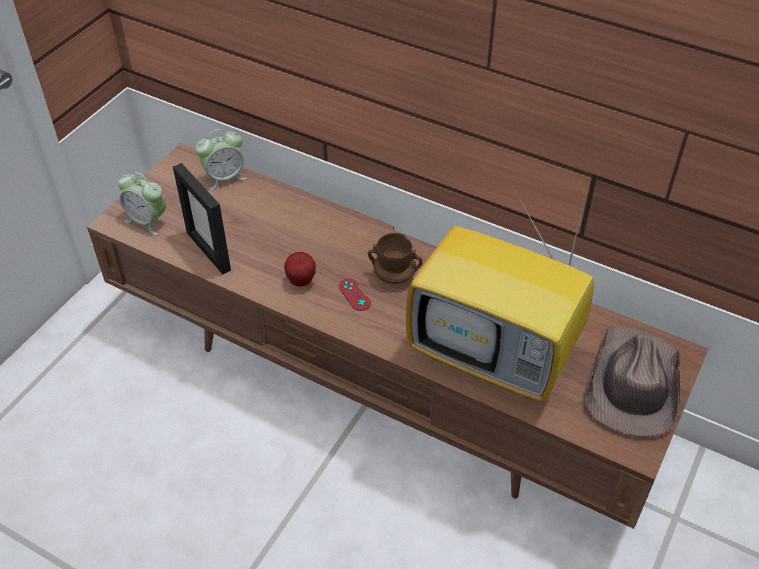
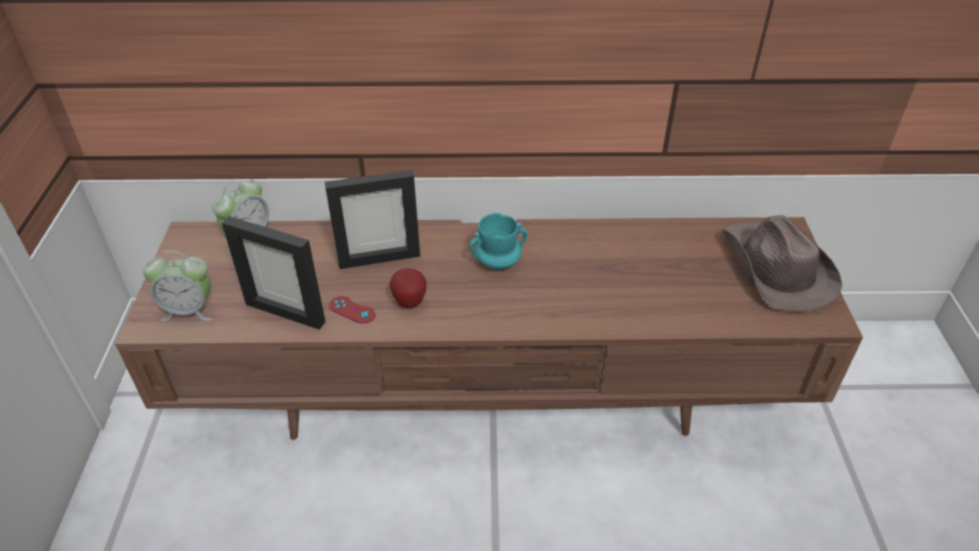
camera: 30 degrees left, 5 degrees down
red game controller [339,278,371,311] -> red game controller moved to [329,296,376,324]
brown mug [368,232,423,284] -> turquoise mug [469,213,528,270]
television [406,184,594,402] -> none
none -> picture frame [325,170,420,269]

